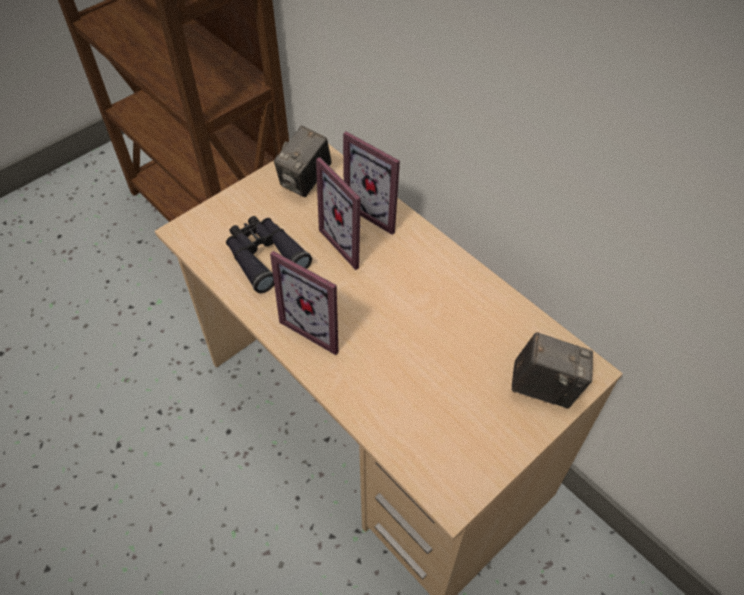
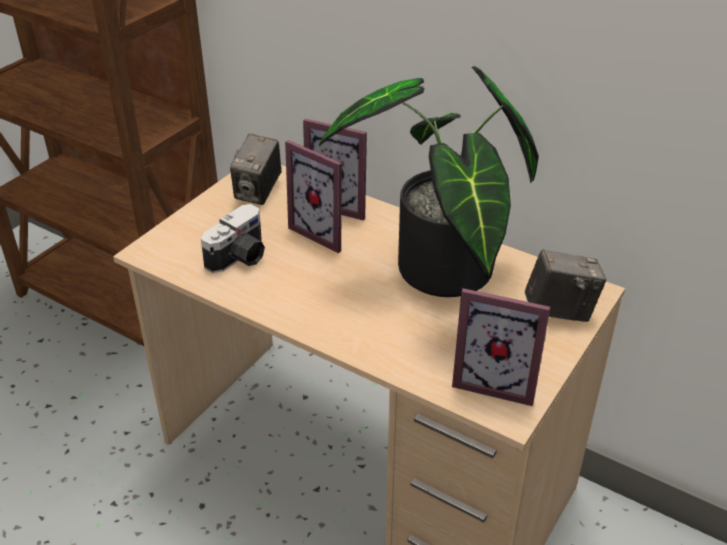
camera: 15 degrees left, 15 degrees down
black binoculars [226,216,312,293] -> camera [201,204,265,273]
picture frame [270,251,338,355] -> picture frame moved to [452,288,550,406]
none -> potted plant [319,66,539,297]

